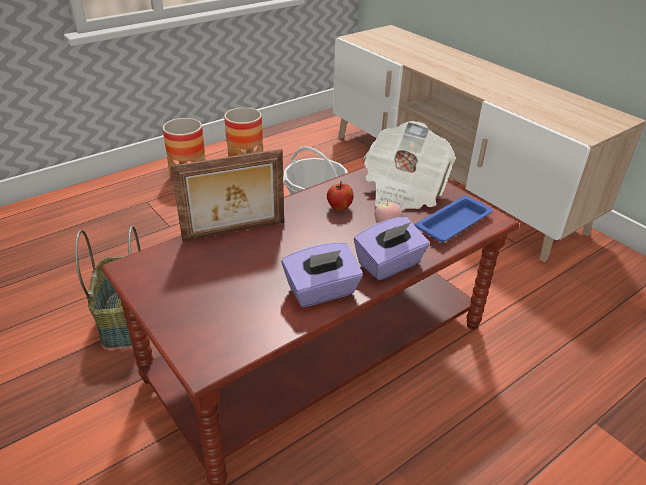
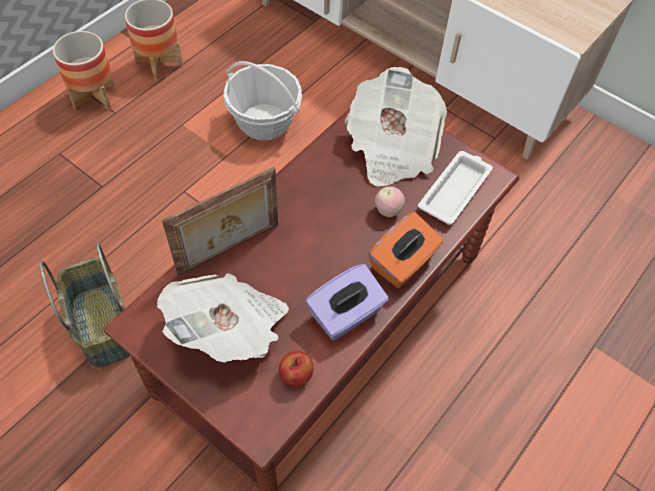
camera: 15 degrees left, 20 degrees up
apple [327,181,353,211] -> apple moved to [279,351,314,386]
purple tissue box [354,217,430,280] -> orange tissue box [369,212,444,288]
blue tray [415,196,493,242] -> white tray [418,151,493,225]
none -> newspaper [157,273,289,362]

